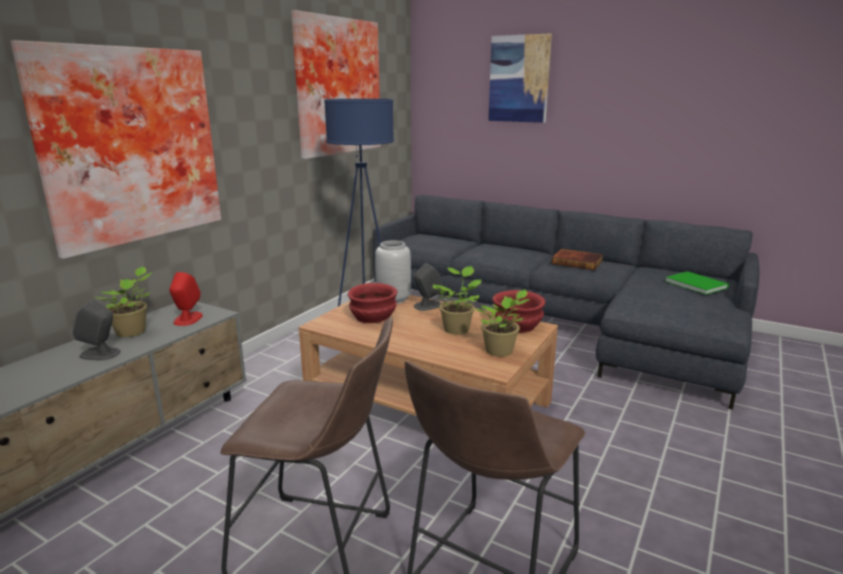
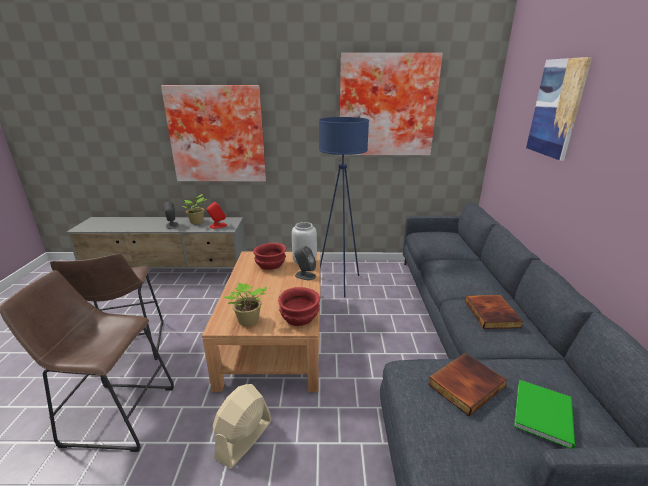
camera: 60 degrees right, 5 degrees up
potted plant [433,266,482,335] -> none
none -> beige fan [213,384,272,469]
none -> book [428,353,507,416]

